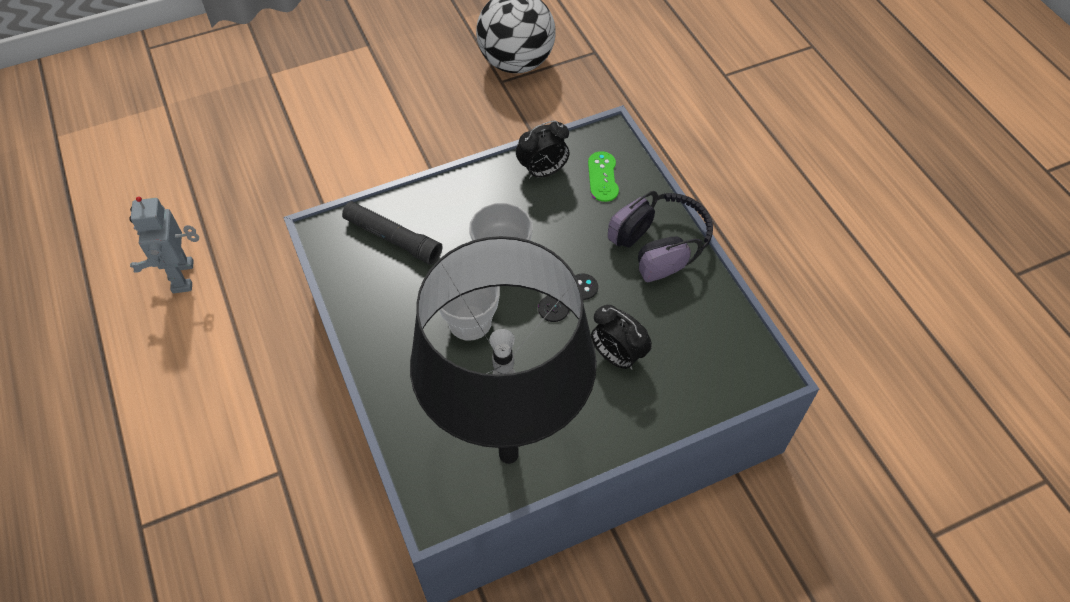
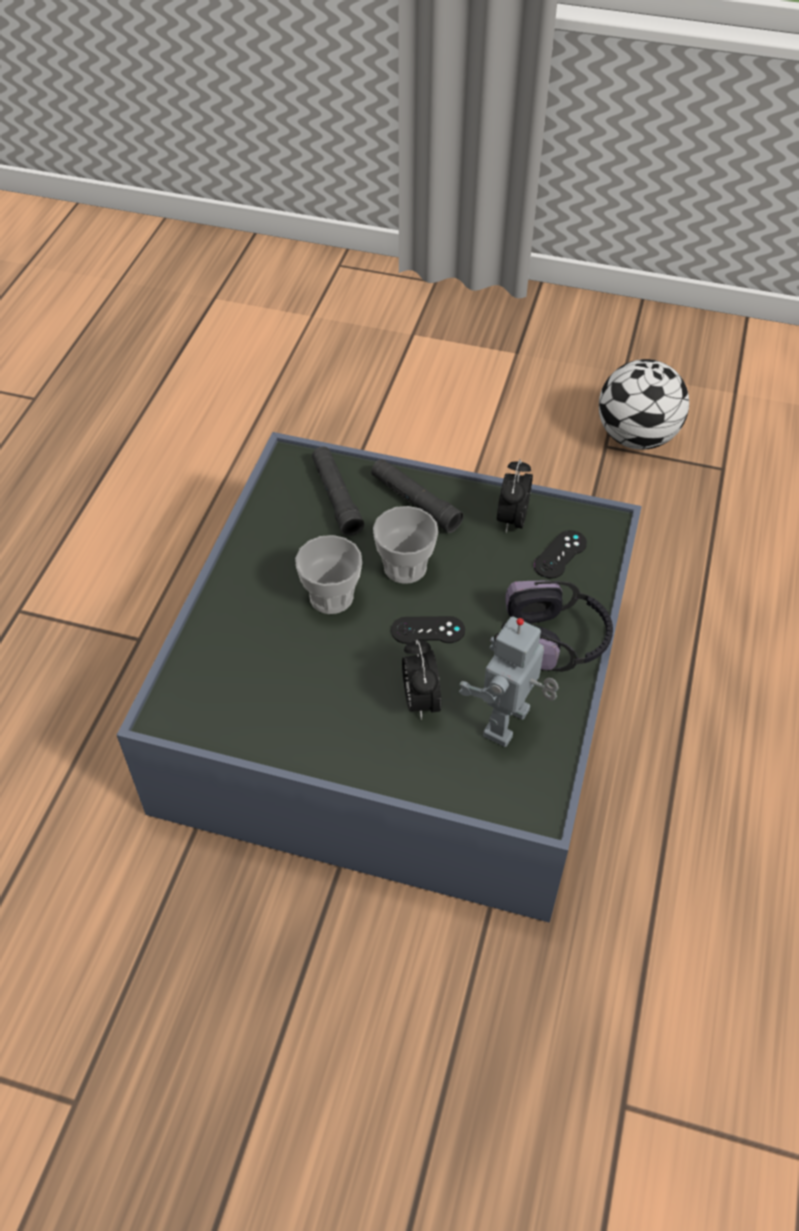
camera: 40 degrees right, 5 degrees down
toy robot [129,196,199,293] -> toy robot moved to [459,616,559,747]
black table lamp [410,236,597,464] -> none
alarm clock [516,121,569,179] -> alarm clock turned 90 degrees clockwise [497,459,533,533]
green game controller [588,151,619,202] -> black game controller [534,530,587,579]
none -> black flashlight [371,459,464,533]

